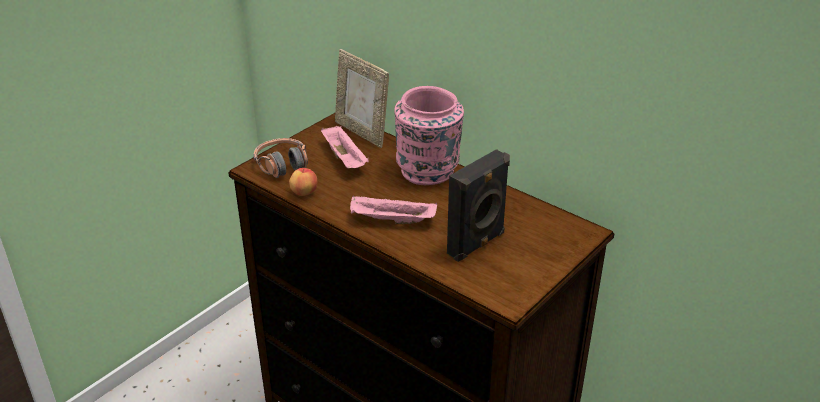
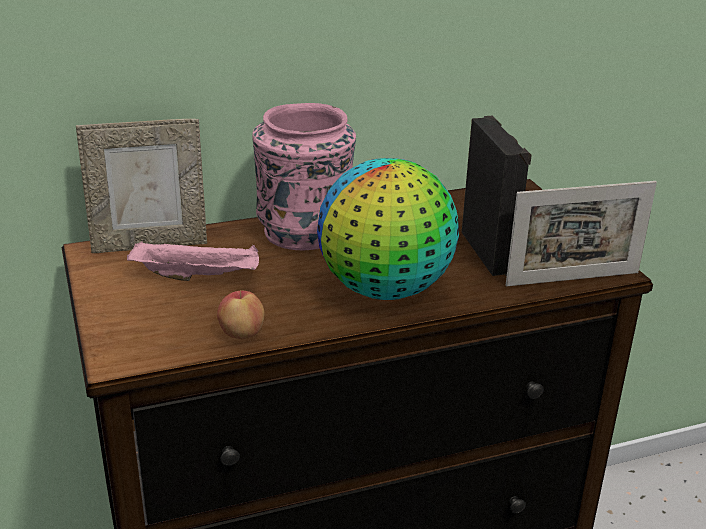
camera: 60 degrees left, 5 degrees down
headphones [253,138,308,178] -> none
pink tray [350,196,437,224] -> globe [317,158,459,300]
none -> picture frame [506,181,657,286]

